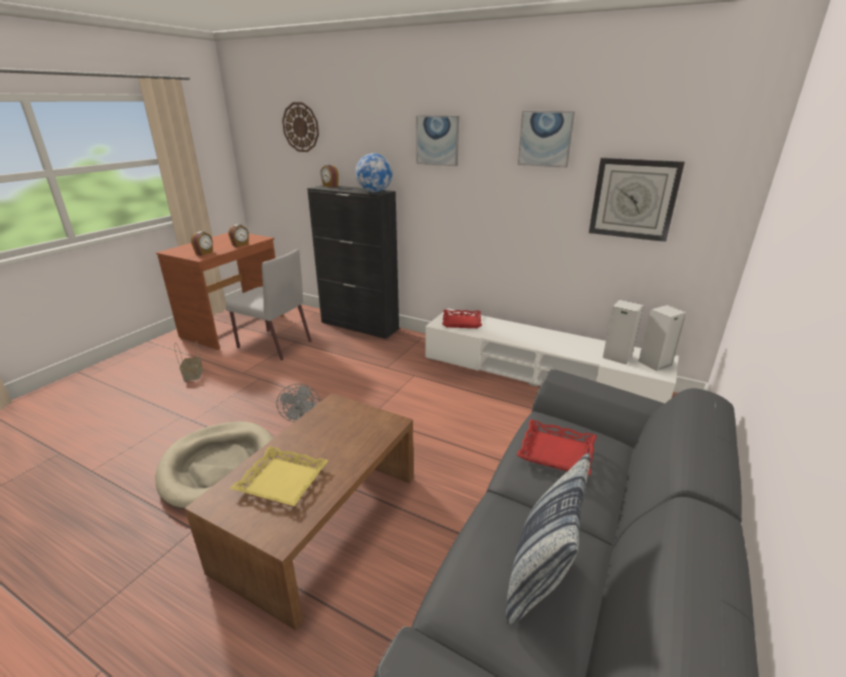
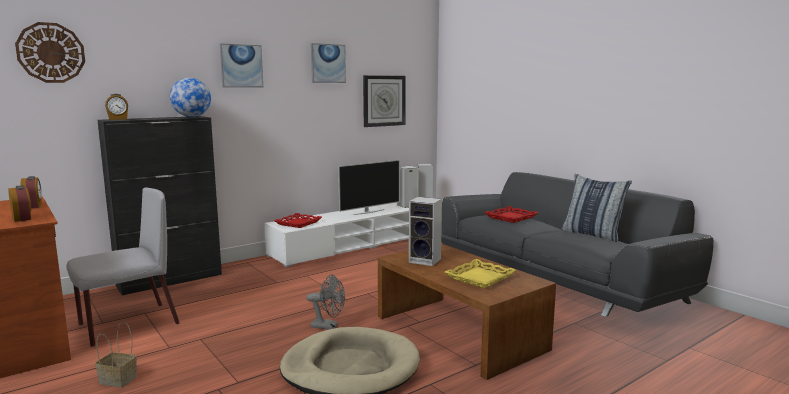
camera: 65 degrees left, 15 degrees down
none -> television [338,160,400,215]
none -> speaker [409,197,442,266]

